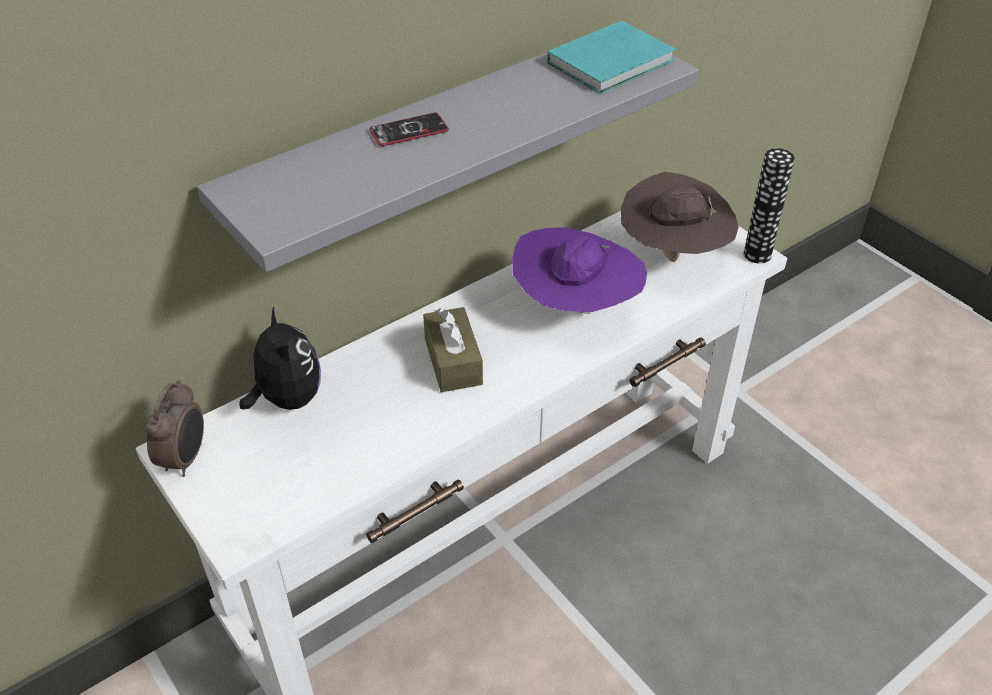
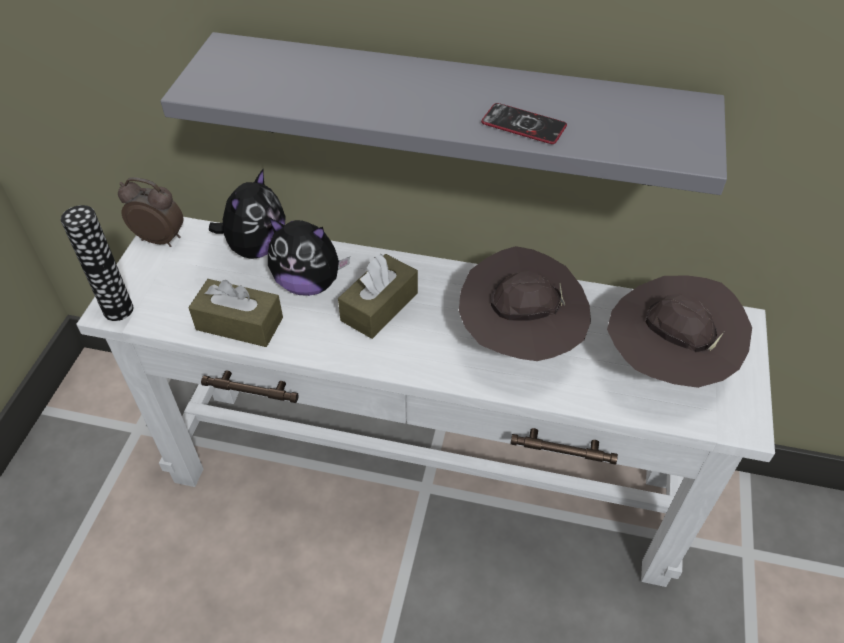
camera: 50 degrees right, 5 degrees up
alarm clock [146,380,204,477] -> alarm clock turned 135 degrees counterclockwise [118,177,183,247]
phone [369,113,449,146] -> phone moved to [481,103,567,144]
purple hat [512,227,647,314] -> brown hat [459,246,591,361]
turquoise book [547,21,675,94] -> none
vase [744,148,795,264] -> vase moved to [61,205,133,321]
none -> brown tissue box [188,279,283,347]
none -> plush toy [268,218,350,296]

